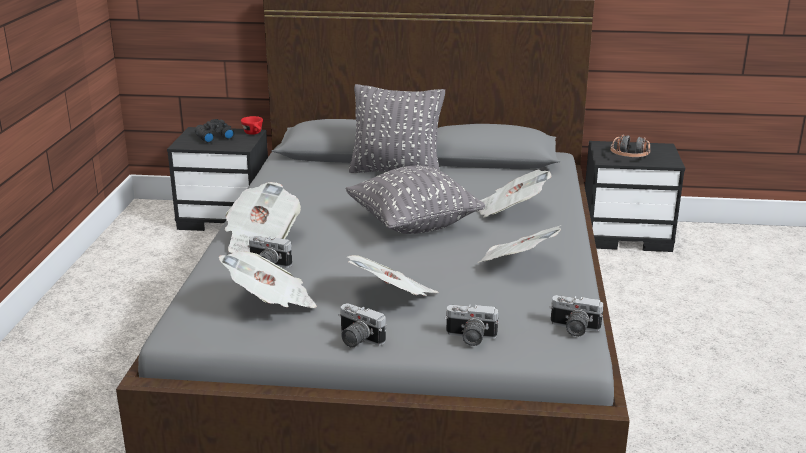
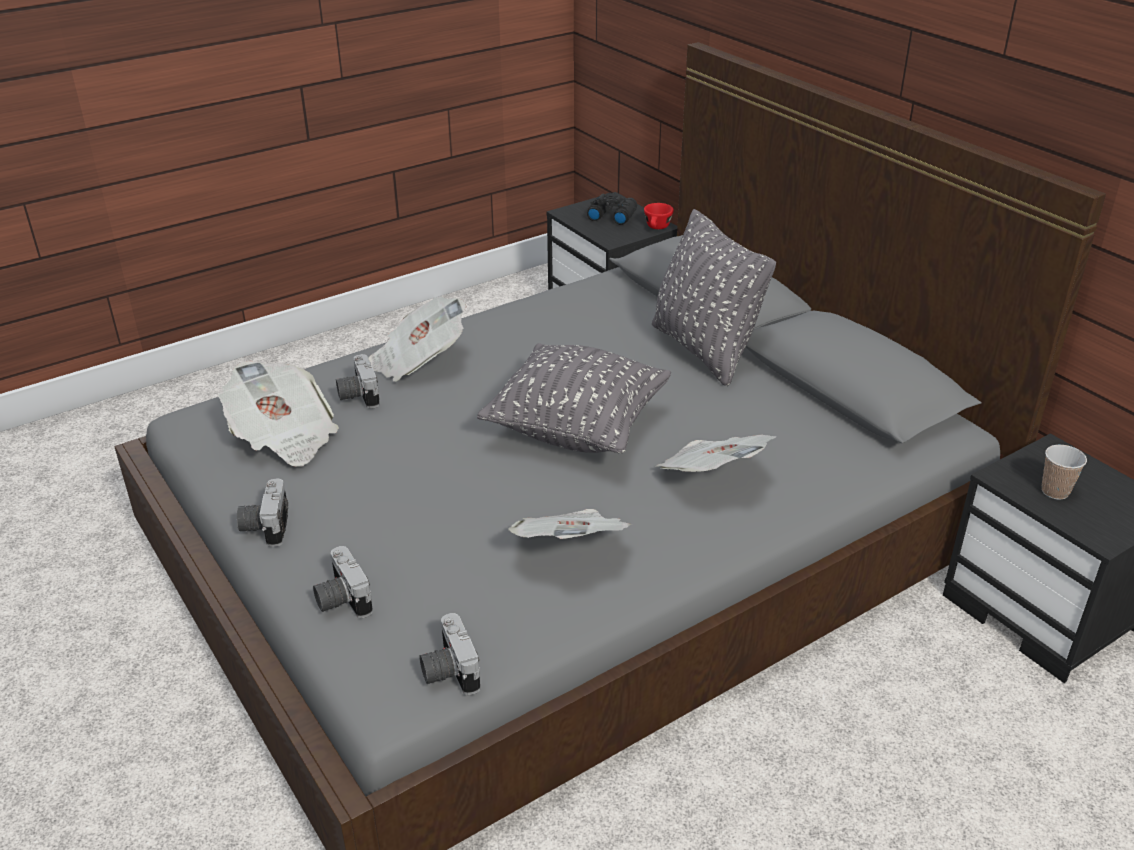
camera: 50 degrees right, 10 degrees up
newspaper [347,255,438,296] -> none
headphones [610,134,651,157] -> cup [1042,445,1087,500]

